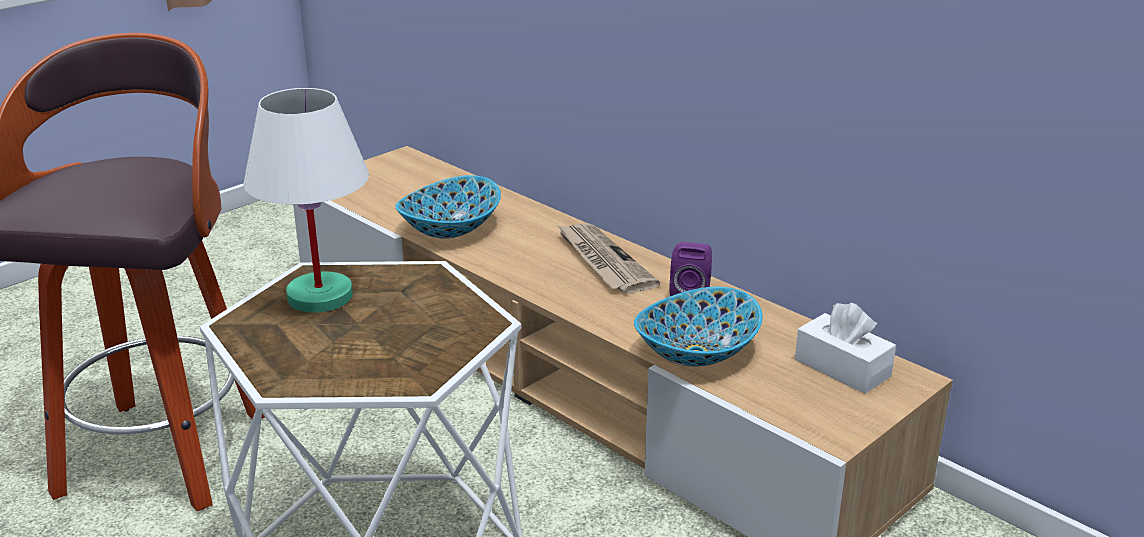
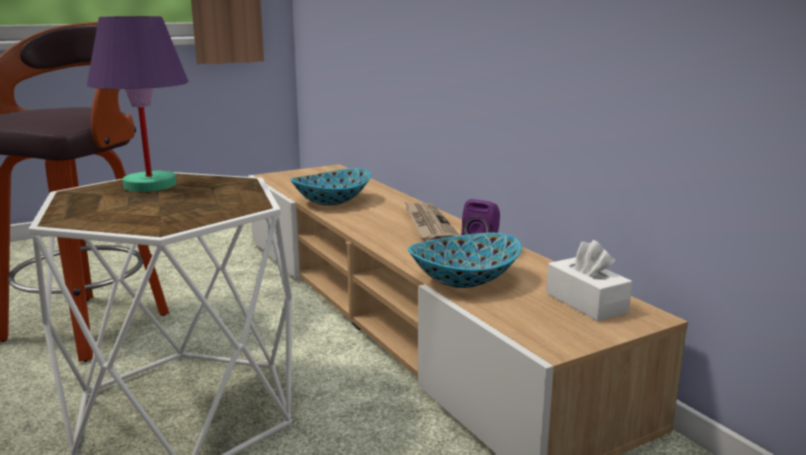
camera: 15 degrees right, 10 degrees down
white table lamp [243,88,369,313] -> purple table lamp [87,16,188,192]

